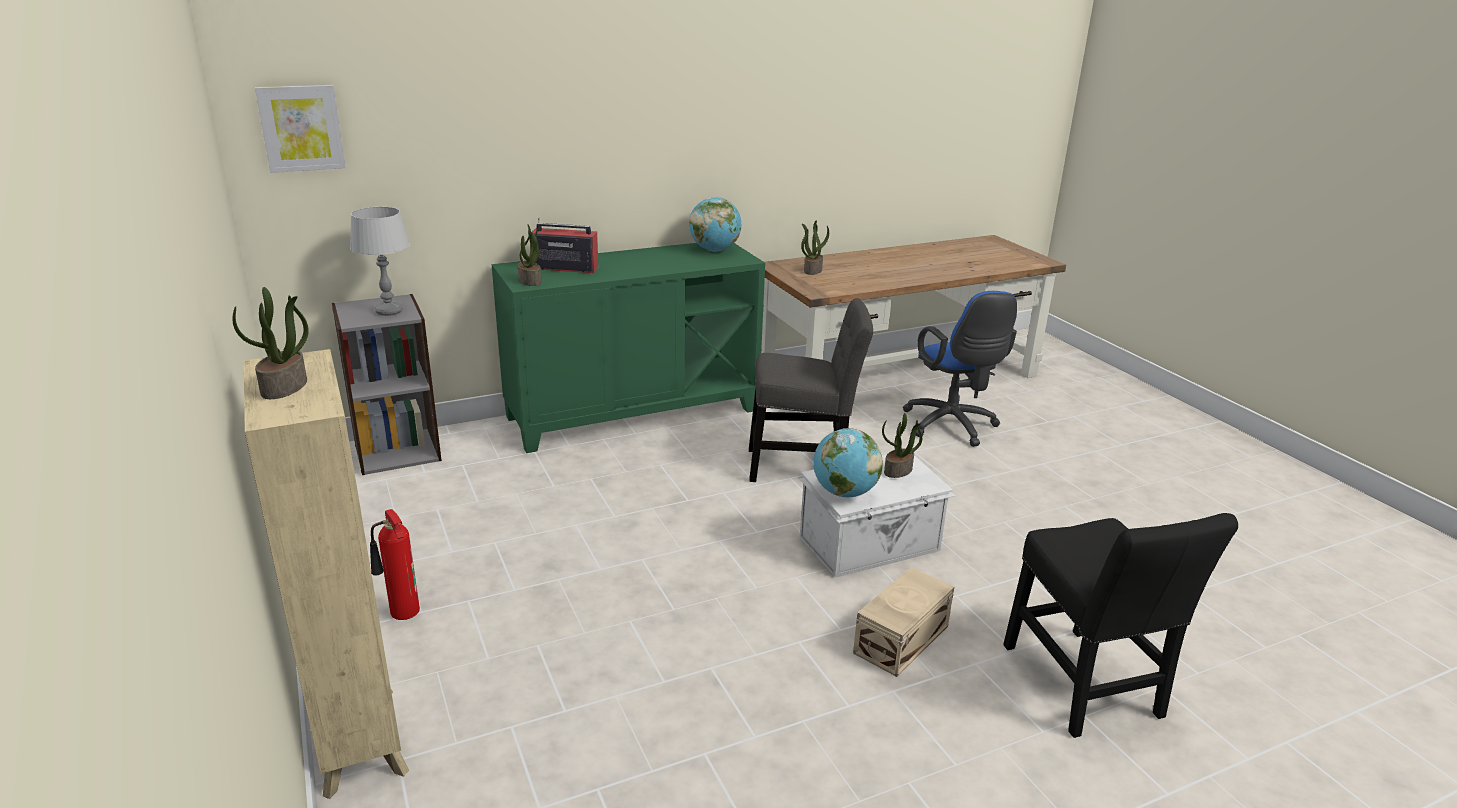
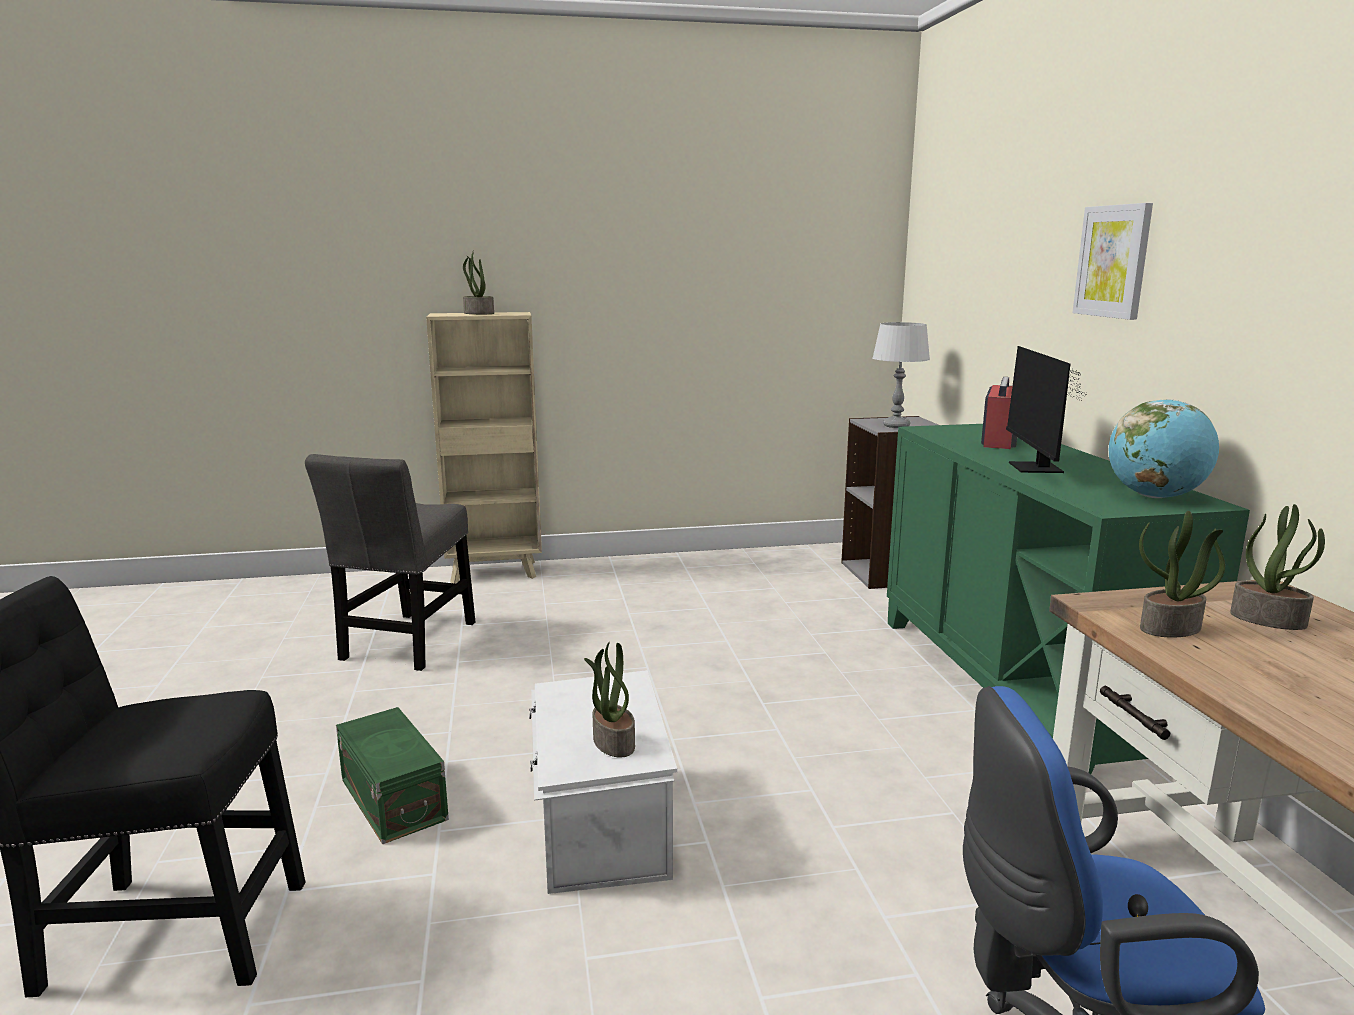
camera: 105 degrees right, 10 degrees down
picture [255,85,346,173] -> picture moved to [1072,203,1153,320]
fire extinguisher [370,509,420,620] -> none
potted plant [518,224,541,286] -> potted plant moved to [1139,511,1225,638]
grey chair [749,298,873,482] -> grey chair moved to [305,454,475,671]
globe [813,428,883,497] -> none
beige storage box [853,567,954,677] -> green storage box [336,707,449,844]
none -> monitor [1006,346,1087,473]

